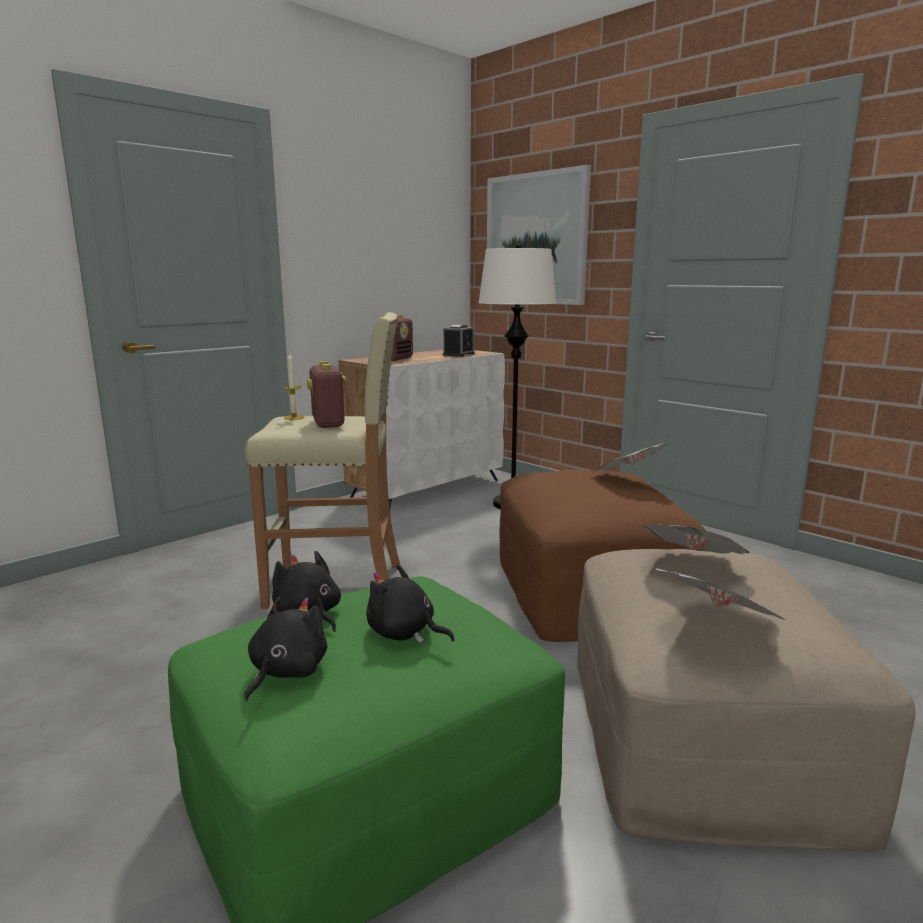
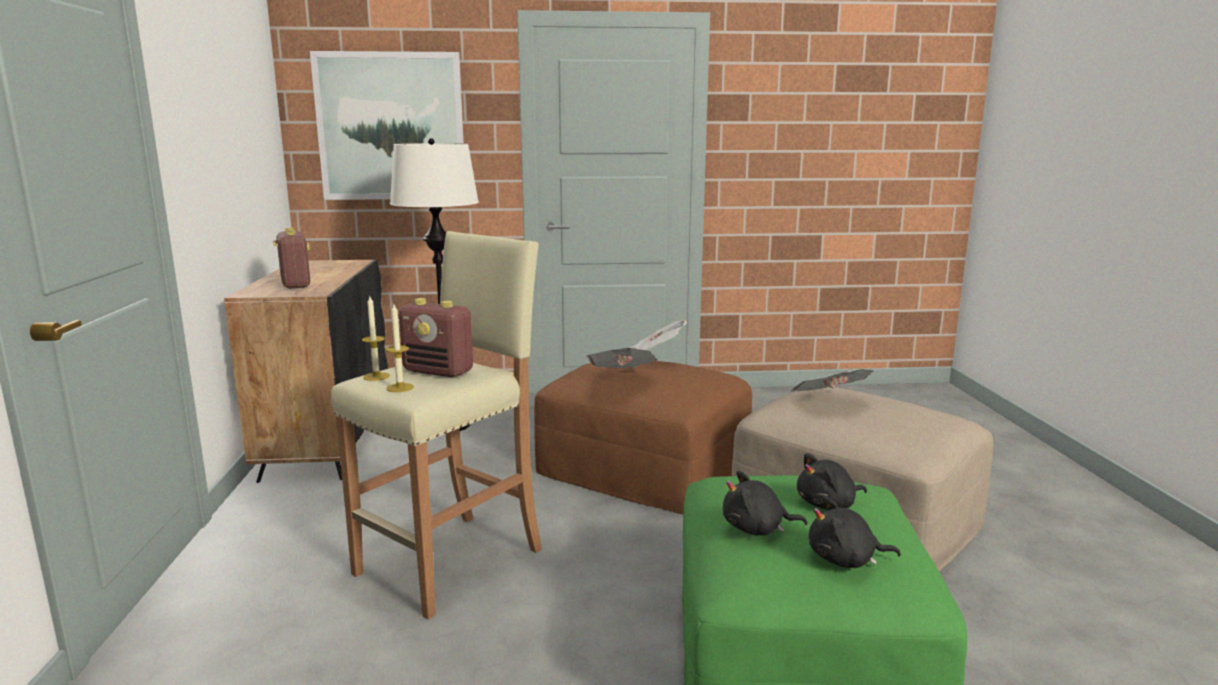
camera: 50 degrees left, 0 degrees up
black plush toy [244,597,327,702] -> black plush toy turned 60 degrees counterclockwise [809,497,901,568]
white cabinet [339,350,505,508] -> black cabinet [224,260,388,483]
alarm clock [443,324,475,357] -> none
newspaper [655,568,786,621] -> newspaper moved to [586,348,657,368]
none -> candle [385,304,414,392]

